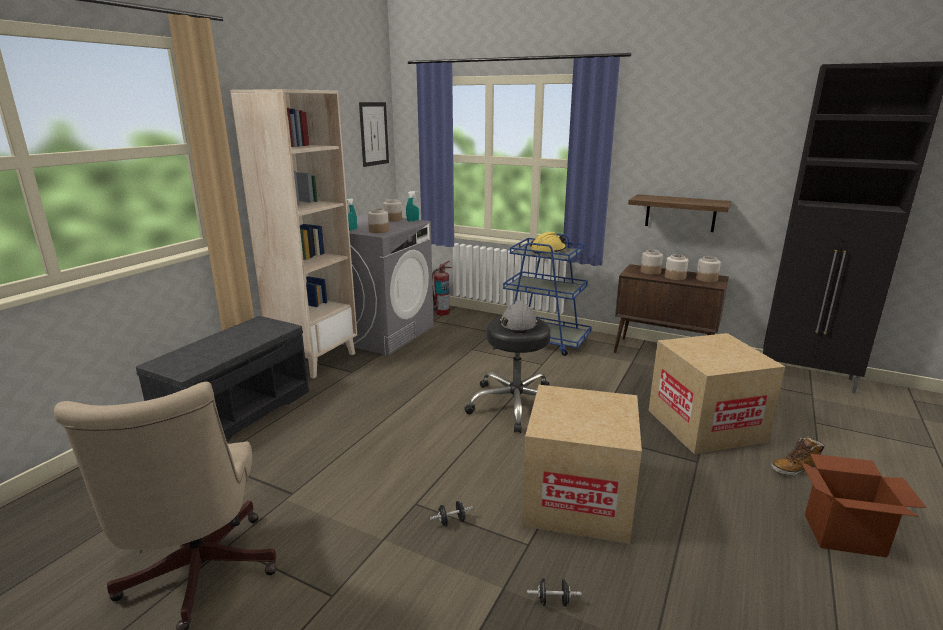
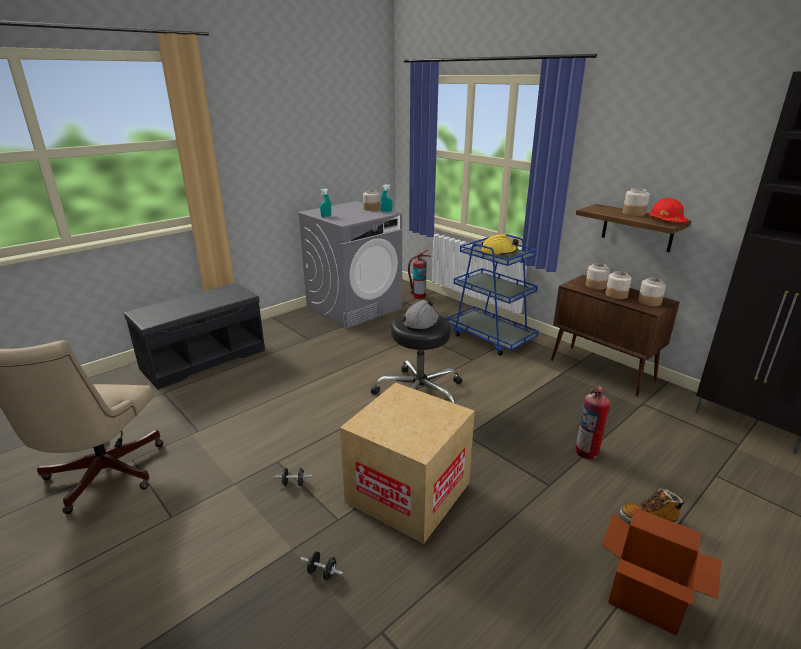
camera: 20 degrees right, 5 degrees up
beige bookcase [230,89,357,379] -> none
picture [359,102,389,167] -> none
jar [368,208,389,233] -> jar moved to [623,188,650,216]
cardboard box [648,333,785,454] -> fire extinguisher [575,386,610,459]
none -> red hard hat [649,198,688,222]

